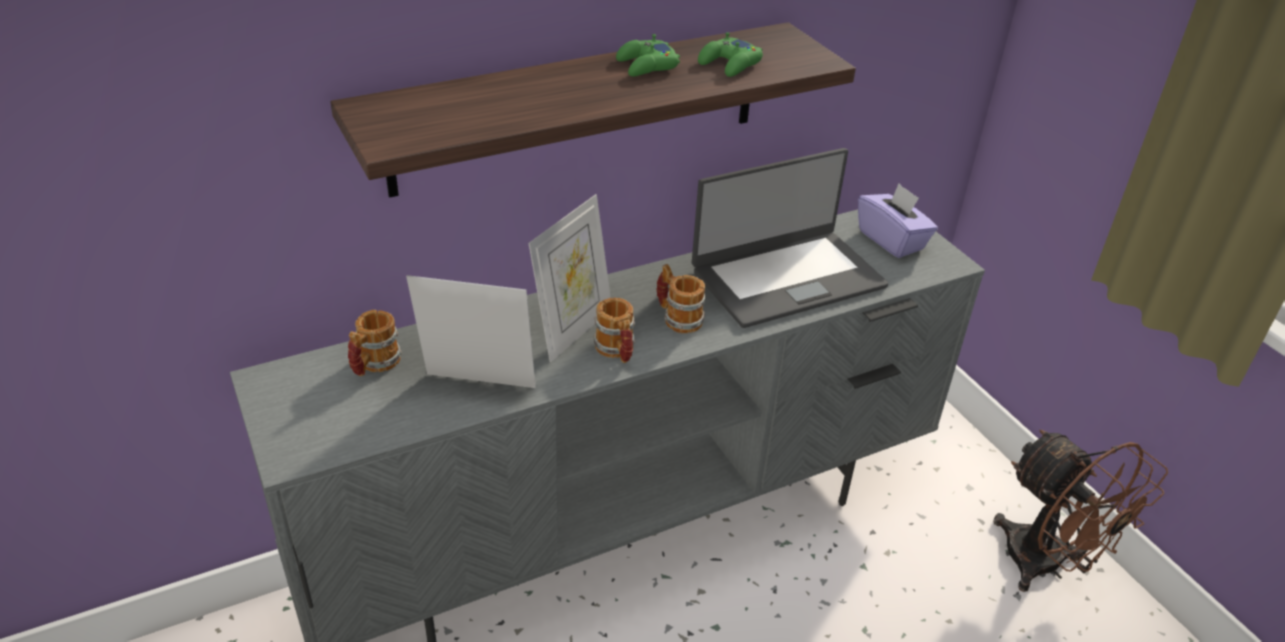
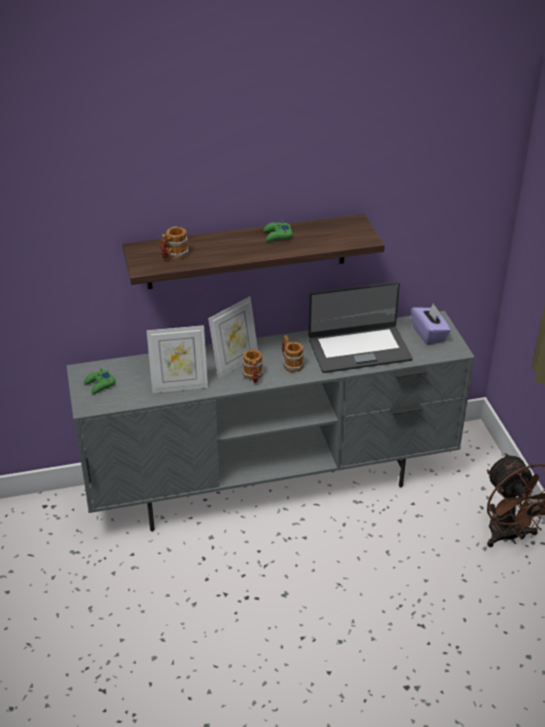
camera: 15 degrees right, 0 degrees up
mug [348,310,402,376] -> mug moved to [160,226,189,260]
picture frame [406,275,536,388] -> picture frame turned 150 degrees clockwise [147,325,208,393]
green game controller [698,32,763,77] -> green game controller moved to [84,369,116,394]

